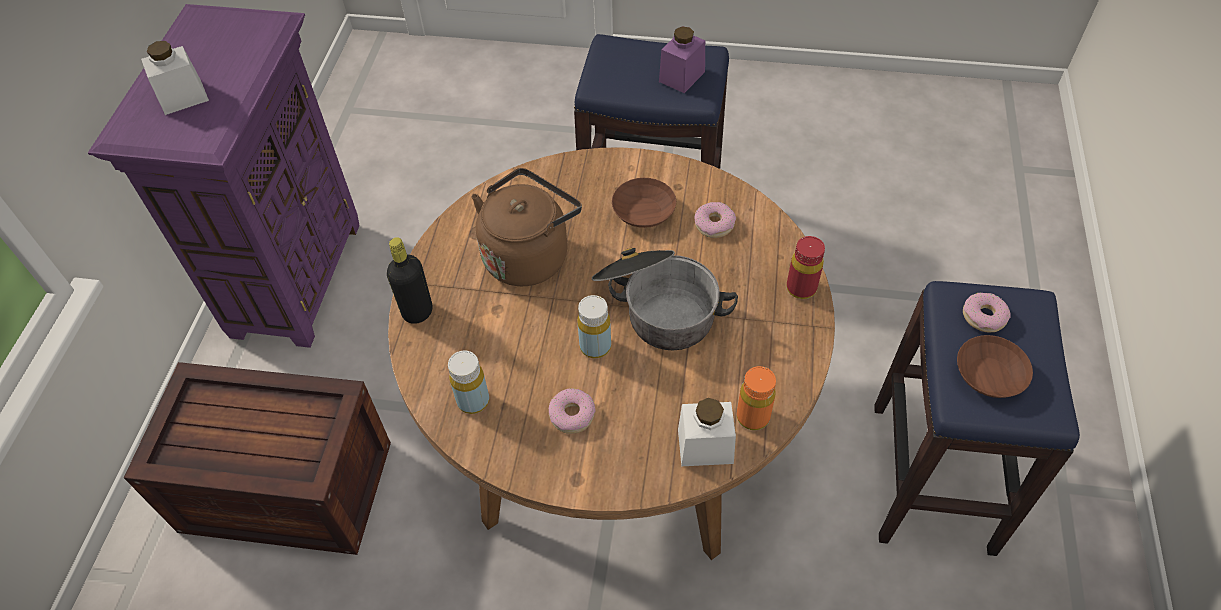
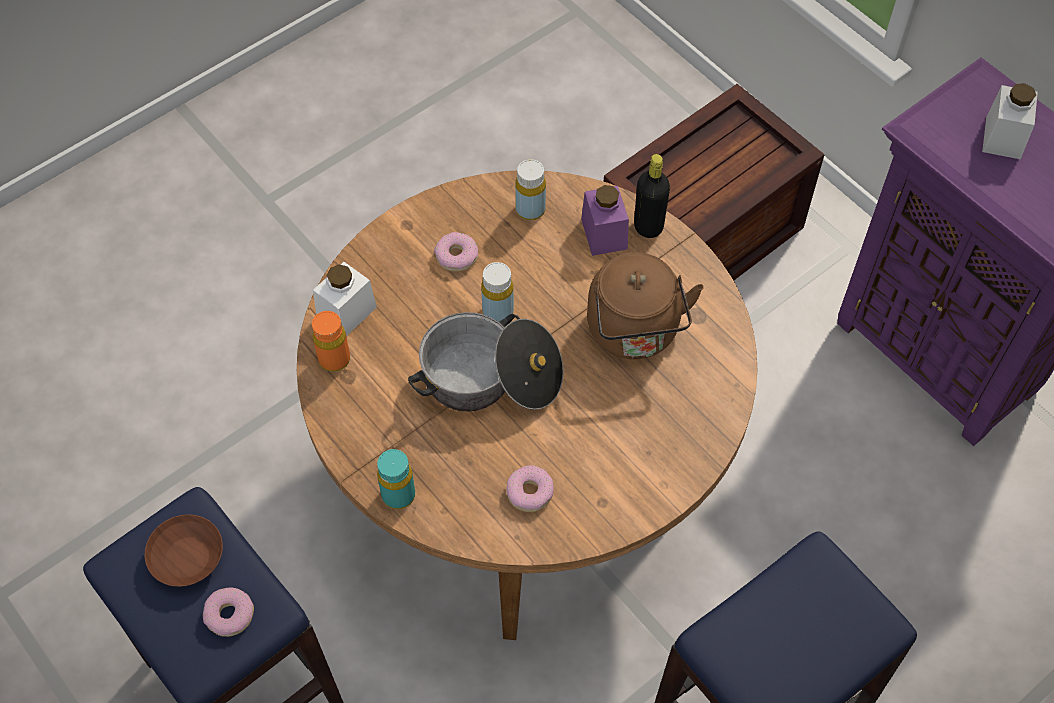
camera: 130 degrees right, 5 degrees up
brown bowl [612,178,676,228] -> none
purple jar [659,27,705,93] -> purple jar moved to [581,185,629,256]
red bottle [786,236,825,299] -> turquoise bottle [377,449,415,509]

